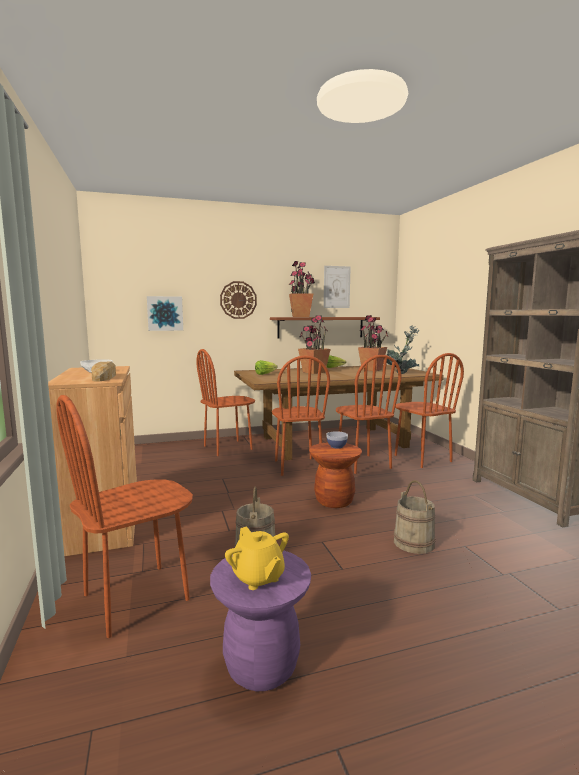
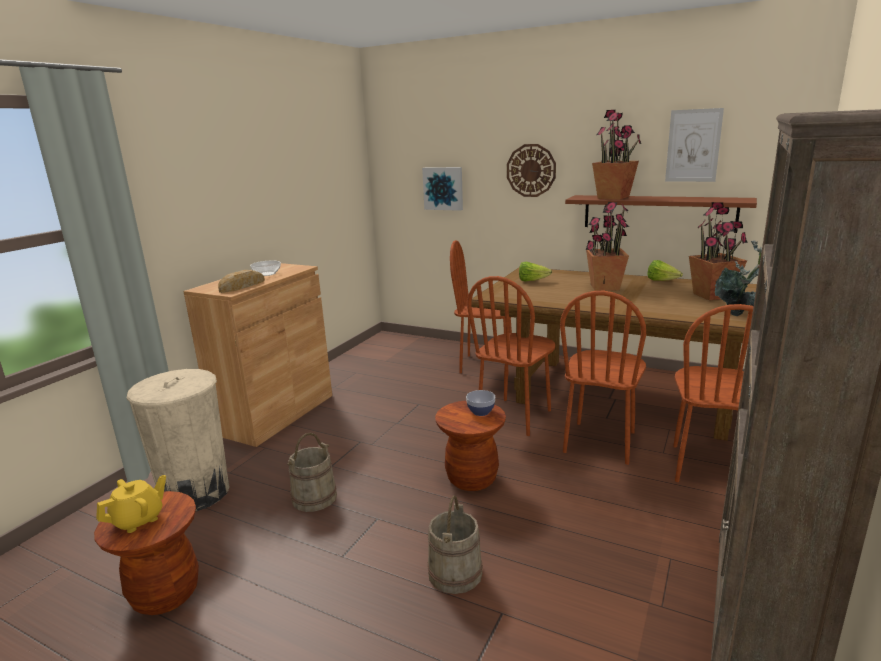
camera: 45 degrees right, 10 degrees up
brown chair [56,395,193,638] -> beige trash can [127,369,230,511]
purple stool [210,550,311,691] -> brown stool [94,491,199,615]
yellow teapot [225,526,289,590] -> yellow teapot turned 150 degrees counterclockwise [96,475,166,533]

